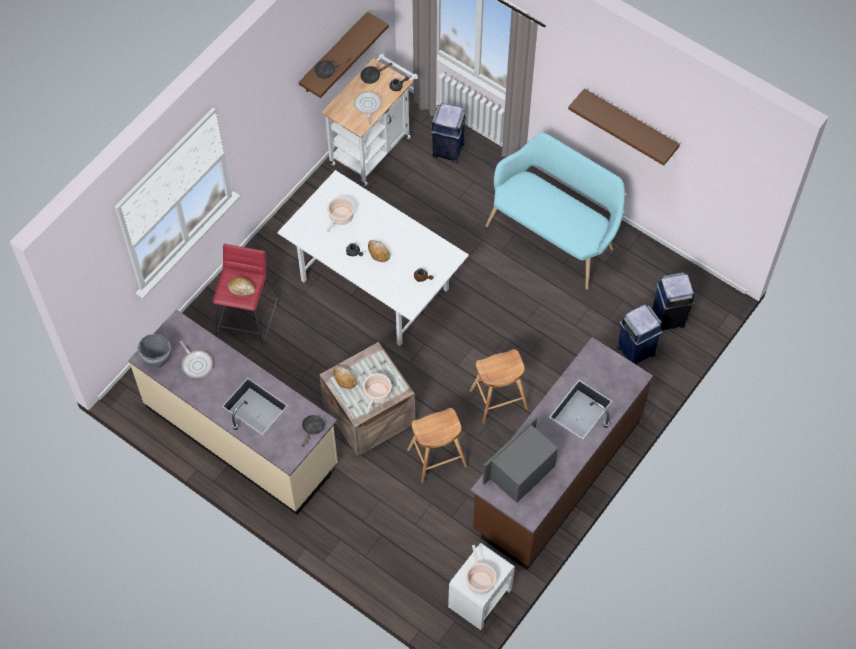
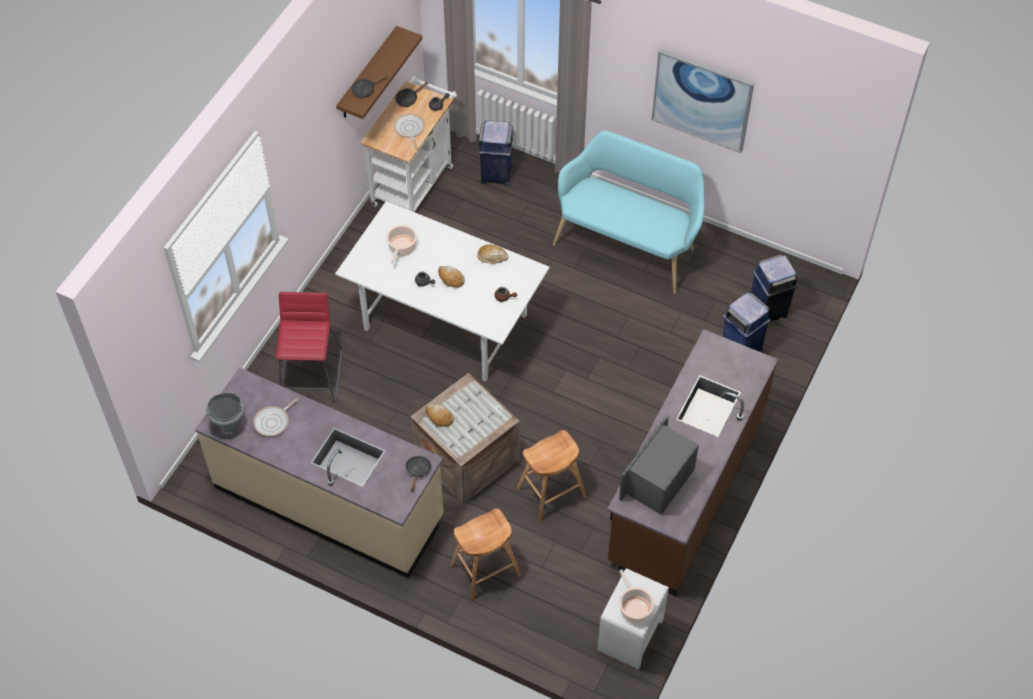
camera: 10 degrees left, 5 degrees down
frying pan [180,341,213,378] -> frying pan turned 90 degrees clockwise [253,398,298,436]
bread [228,277,255,296] -> bread moved to [477,244,508,264]
cooking pot [363,373,392,414] -> none
brown stool [469,349,528,424] -> brown stool moved to [450,508,522,601]
brown shelf [568,88,680,166] -> picture [651,49,754,153]

